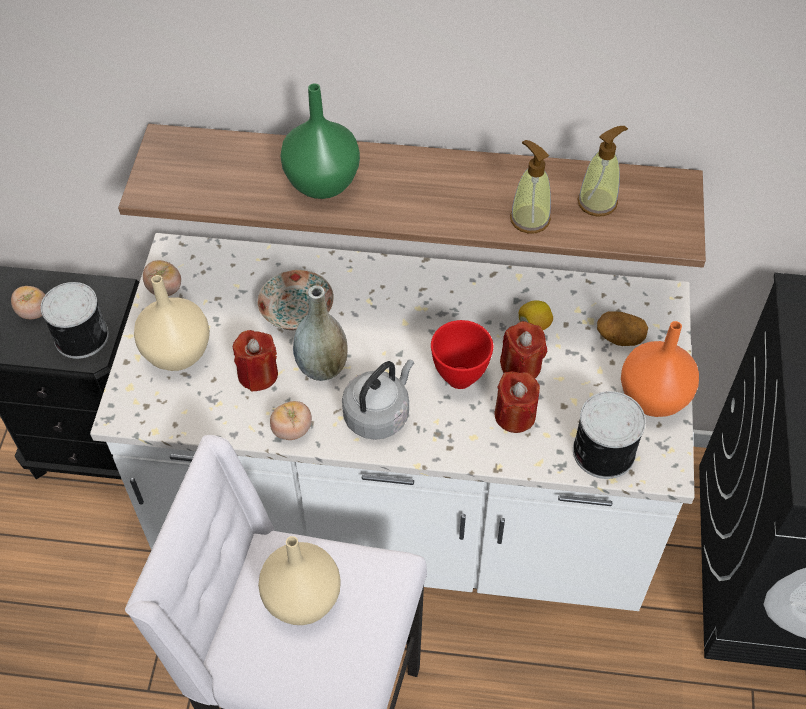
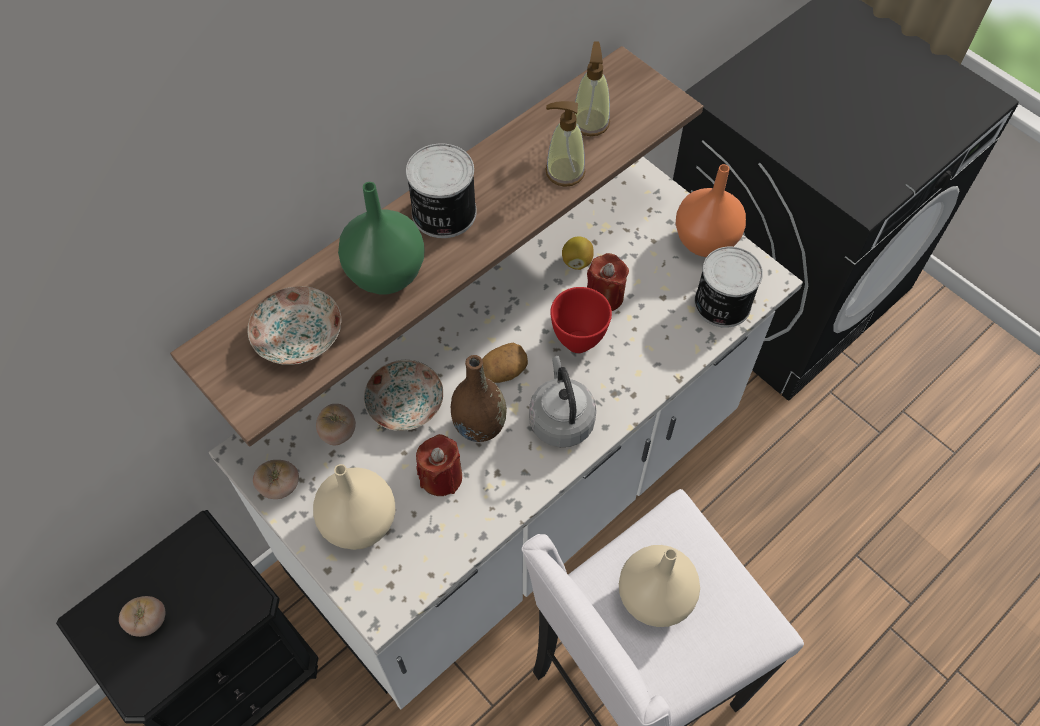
camera: 50 degrees left, 5 degrees up
can [40,282,109,359] -> can moved to [406,144,477,238]
tomato [270,401,312,440] -> tomato moved to [316,404,356,445]
grey vase [293,286,347,381] -> brown vase [451,355,507,442]
red candle [495,371,540,433] -> none
potato [597,311,648,346] -> potato moved to [482,343,528,383]
none -> plate [247,286,341,365]

